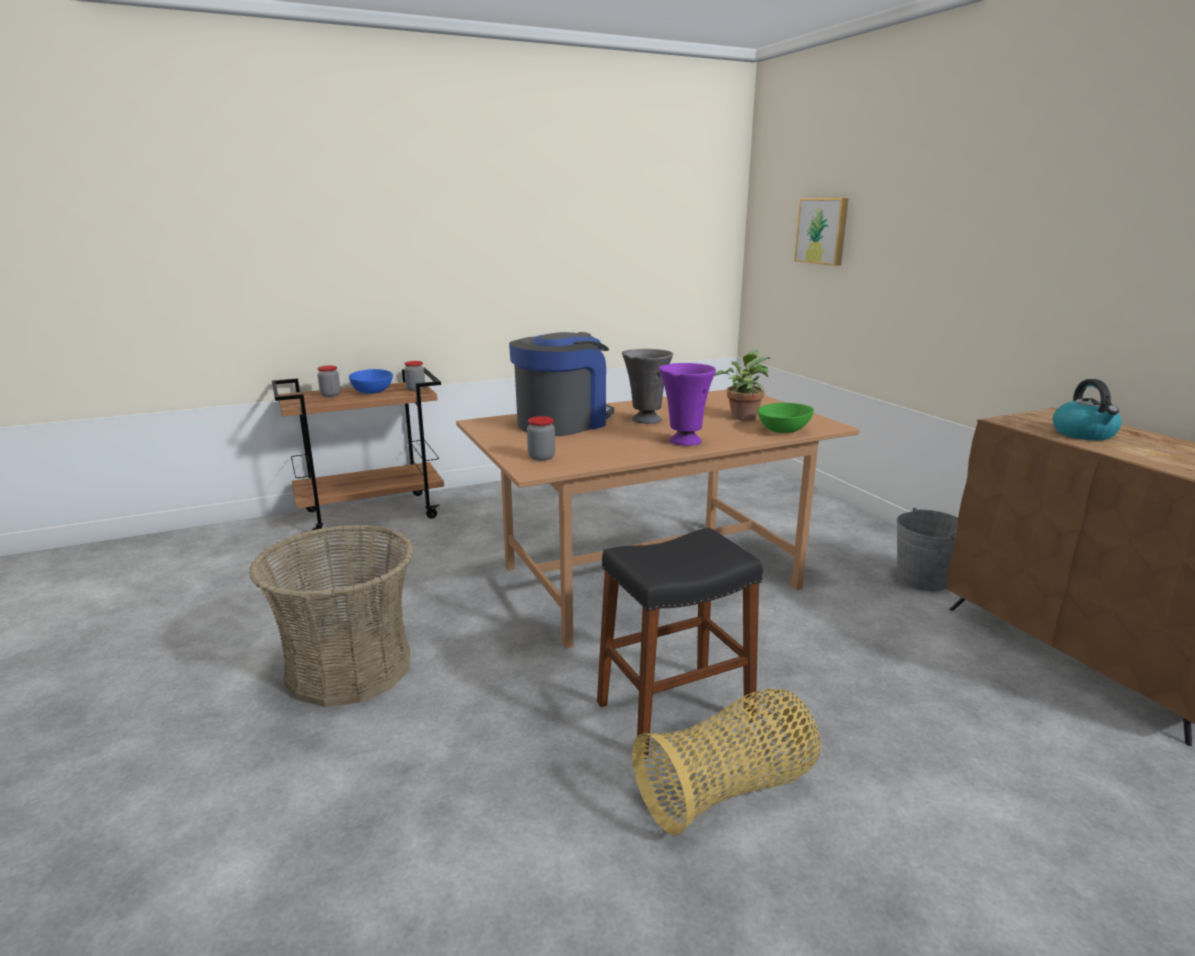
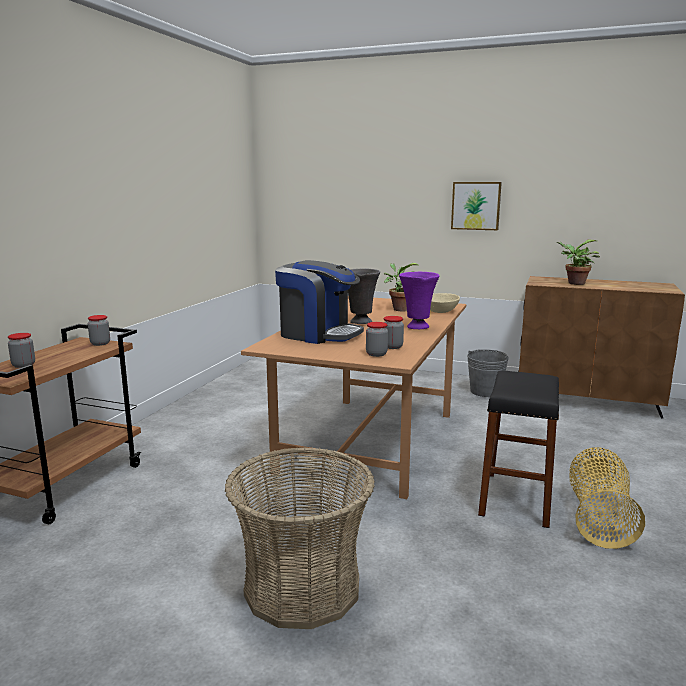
camera: 45 degrees left, 5 degrees down
blue bowl [349,369,393,394] -> none
coffee machine [509,332,614,436] -> coffee machine turned 120 degrees clockwise [275,260,364,344]
green bowl [758,403,814,433] -> beige bowl [430,293,460,313]
picture [794,198,849,266] -> picture moved to [451,182,502,230]
kettle [1053,379,1122,440] -> potted plant [556,240,600,285]
none -> jar [384,316,404,349]

